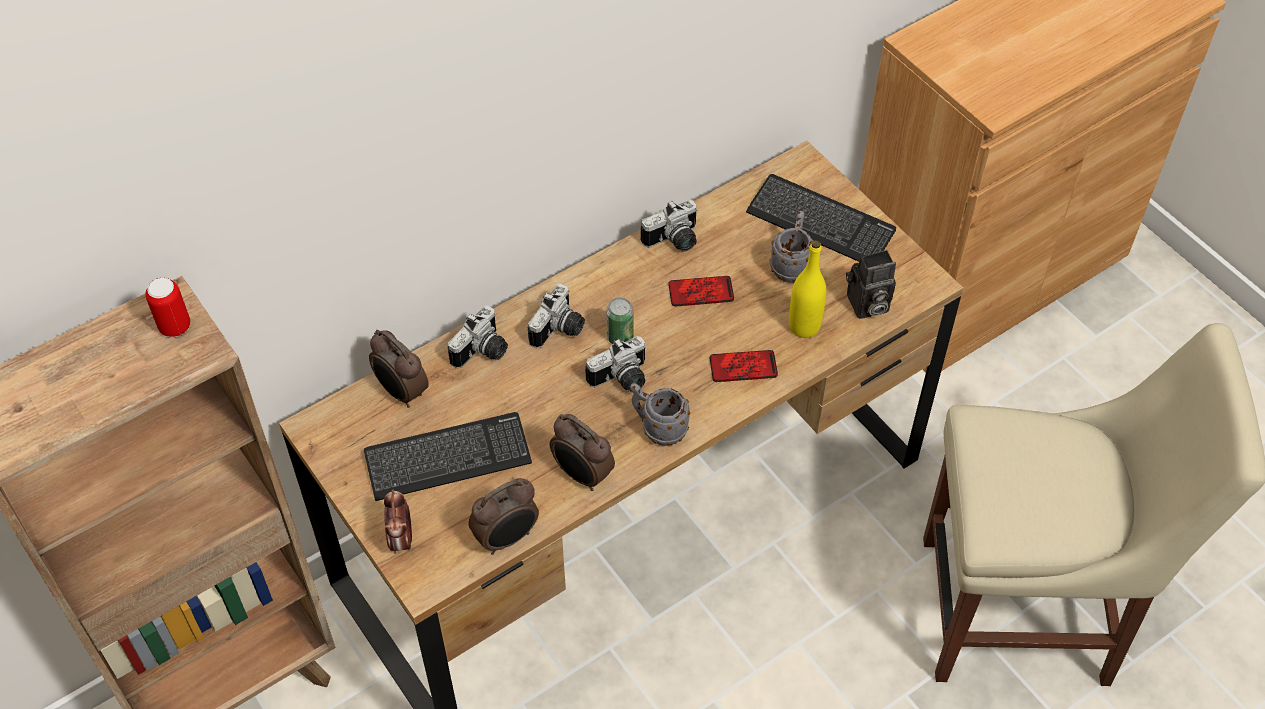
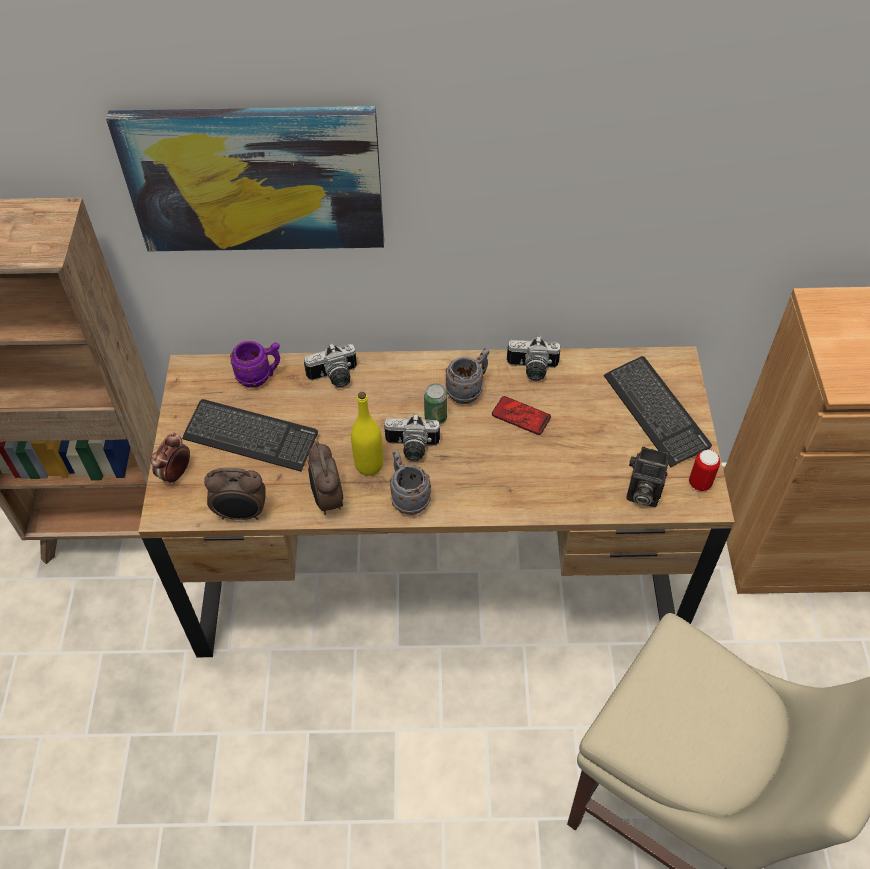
camera: 35 degrees right, 0 degrees up
can [145,278,190,338] -> can moved to [689,450,720,491]
alarm clock [369,330,429,408] -> purple mug [230,341,280,388]
camera [528,284,585,348] -> none
phone [710,350,778,382] -> none
grey mug [770,211,814,283] -> grey mug moved to [445,348,489,404]
yellow bottle [789,240,826,338] -> yellow bottle moved to [351,392,383,476]
none -> picture [106,106,384,251]

